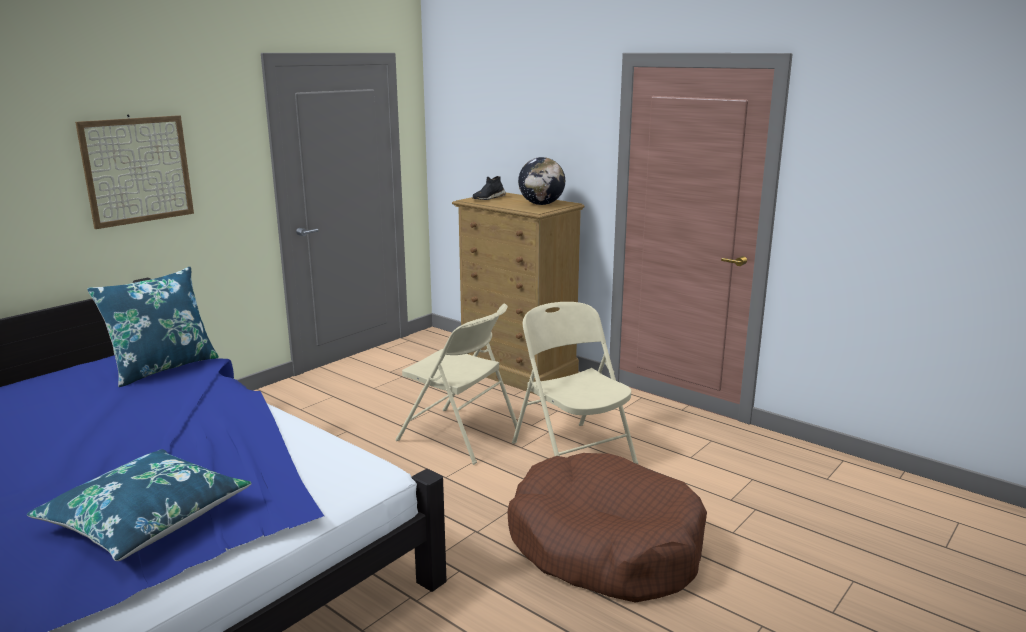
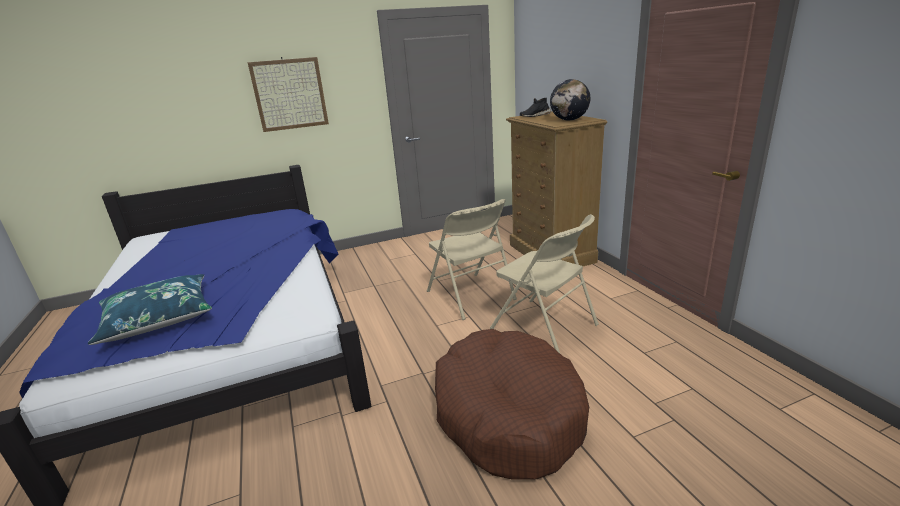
camera: 30 degrees right, 5 degrees up
blue pillow [87,267,219,387] -> none
beige chair [512,302,638,464] -> beige chair turned 135 degrees clockwise [490,214,599,353]

